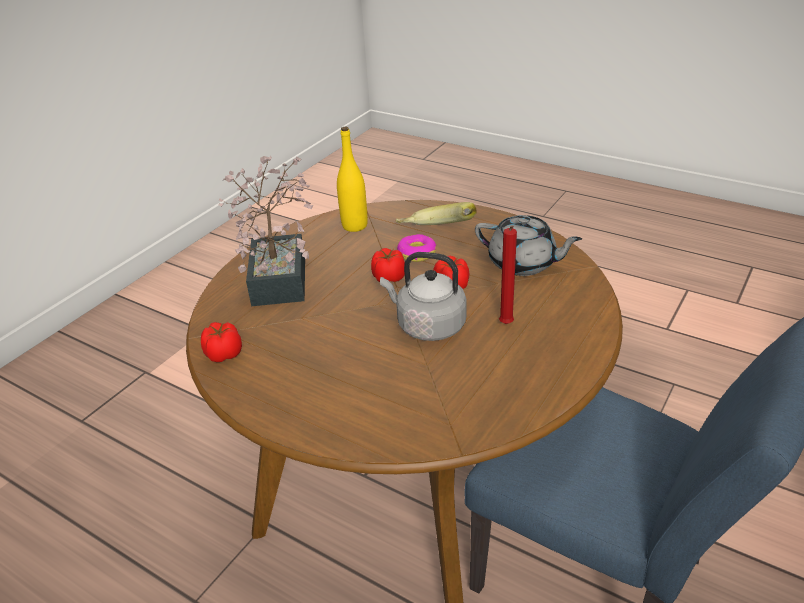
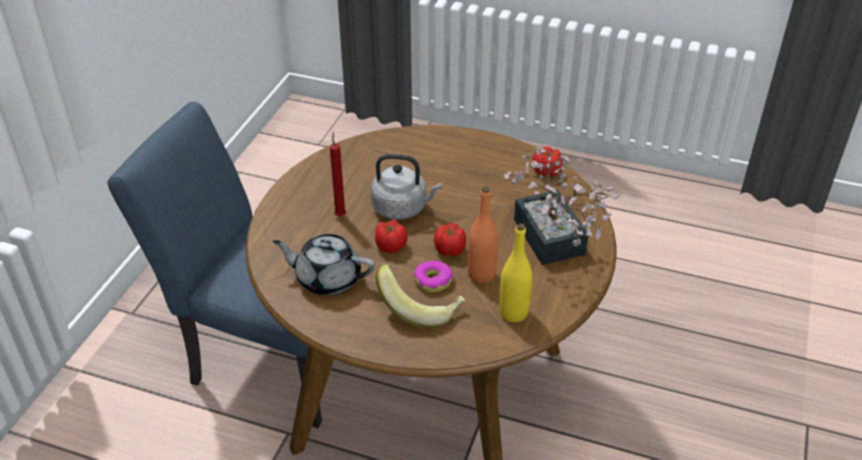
camera: 165 degrees right, 5 degrees up
none -> orange bottle [468,186,498,284]

